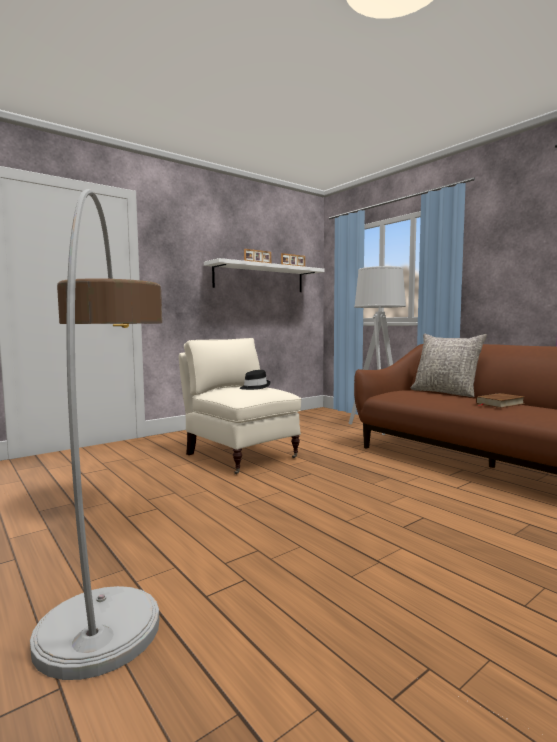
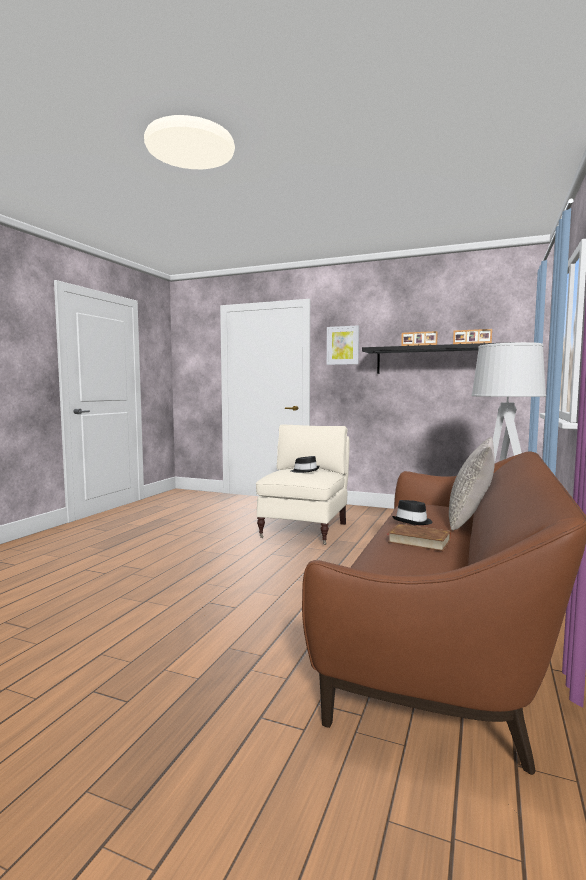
camera: 60 degrees right, 0 degrees up
floor lamp [30,189,162,680] -> none
white shelf [204,258,325,292] -> black shelf [362,342,514,374]
none -> picture [327,325,359,365]
none -> black hat [392,500,433,525]

